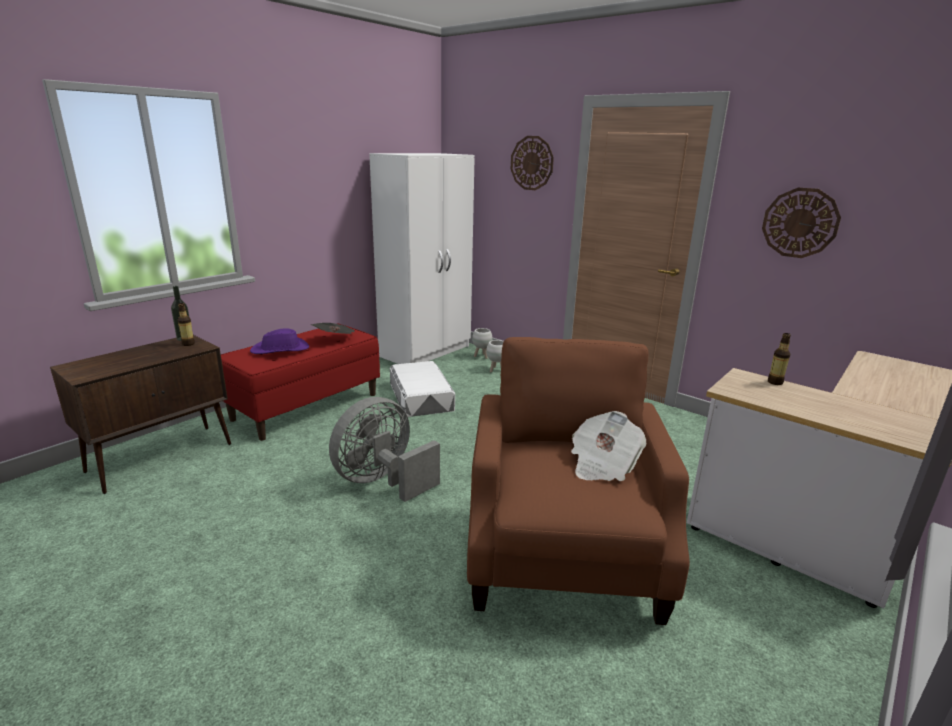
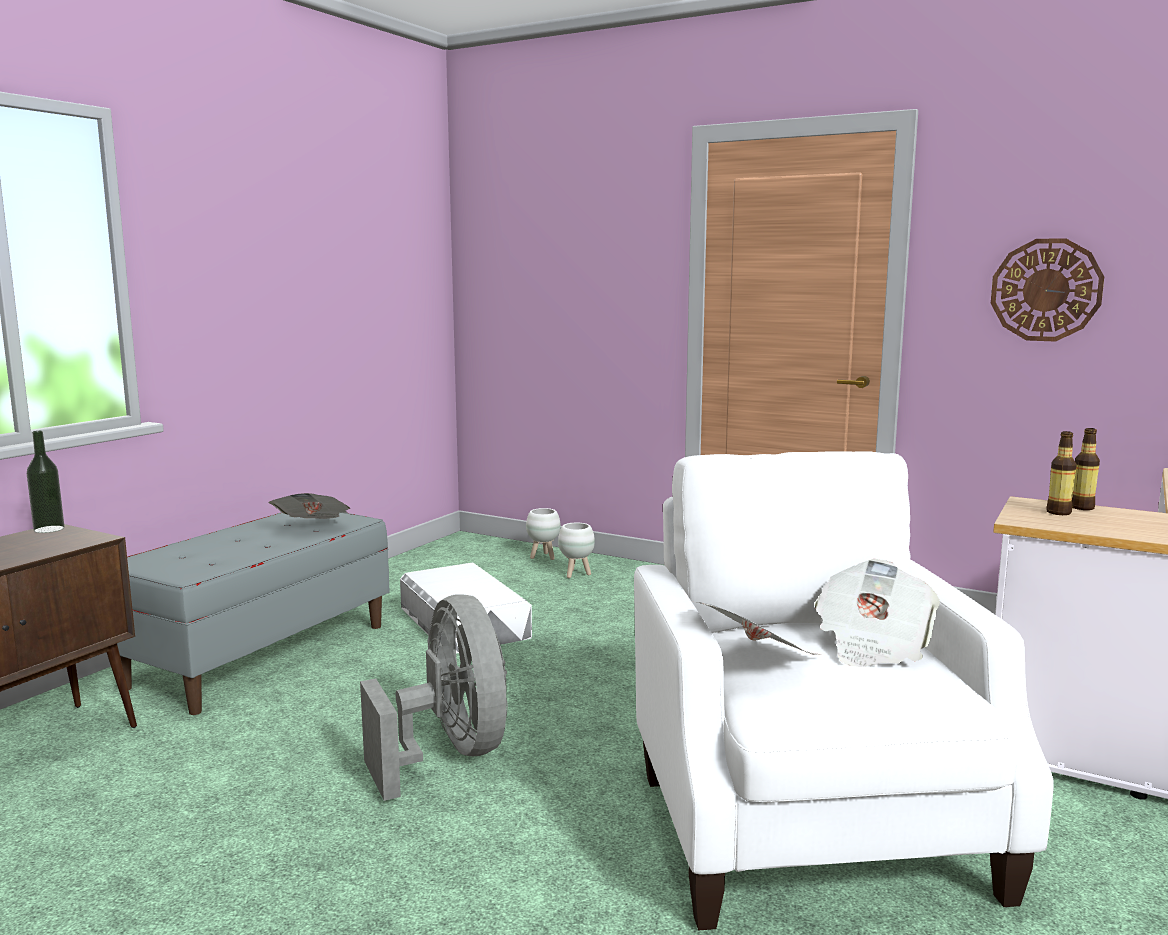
camera: 10 degrees left, 10 degrees down
bottle [178,303,195,346] -> bottle moved to [1046,431,1077,515]
red bench [221,324,380,441] -> grey bench [117,512,390,715]
purple hat [250,328,309,354] -> none
grey fan [329,397,440,502] -> grey fan turned 120 degrees clockwise [360,594,508,801]
white wardrobe [369,153,475,364] -> none
brown armchair [467,337,690,625] -> white armchair [634,451,1054,931]
wall clock [511,136,554,190] -> none
none -> newspaper [697,602,821,655]

